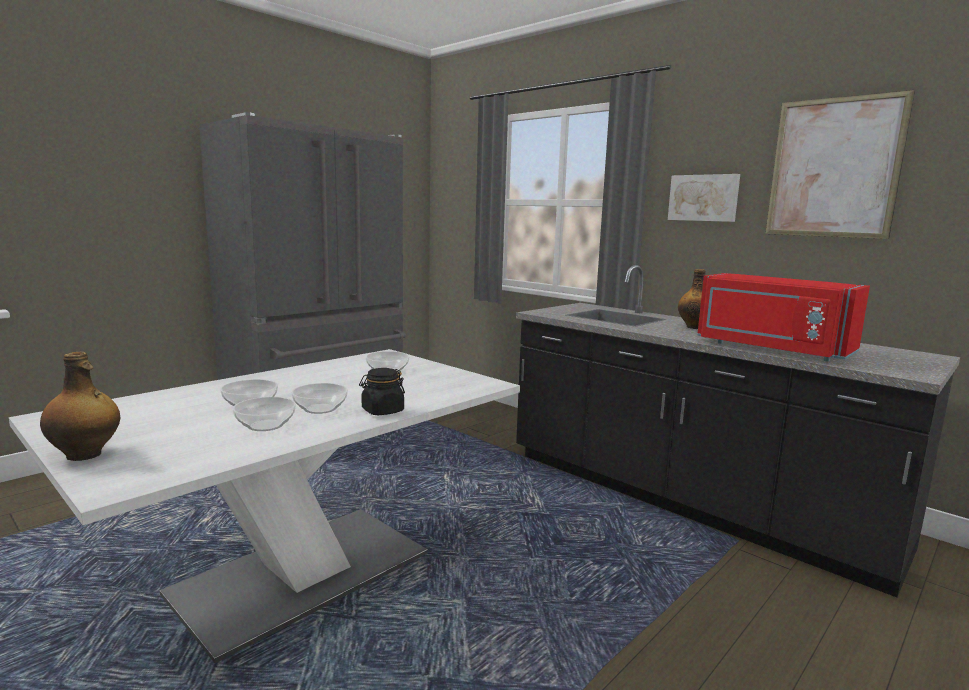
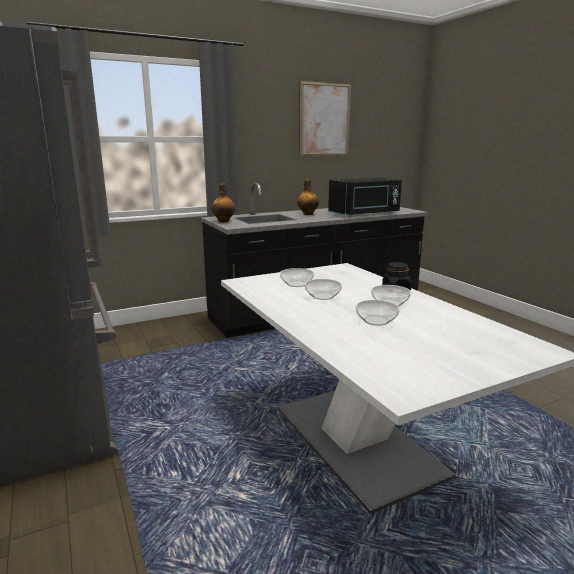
camera: 70 degrees left, 5 degrees up
bottle [40,352,120,461] -> bottle moved to [212,183,235,222]
bowl [233,397,296,431] -> bowl moved to [305,279,342,300]
picture [668,174,740,222] -> none
red microwave [697,273,870,361] -> black microwave [328,178,402,217]

